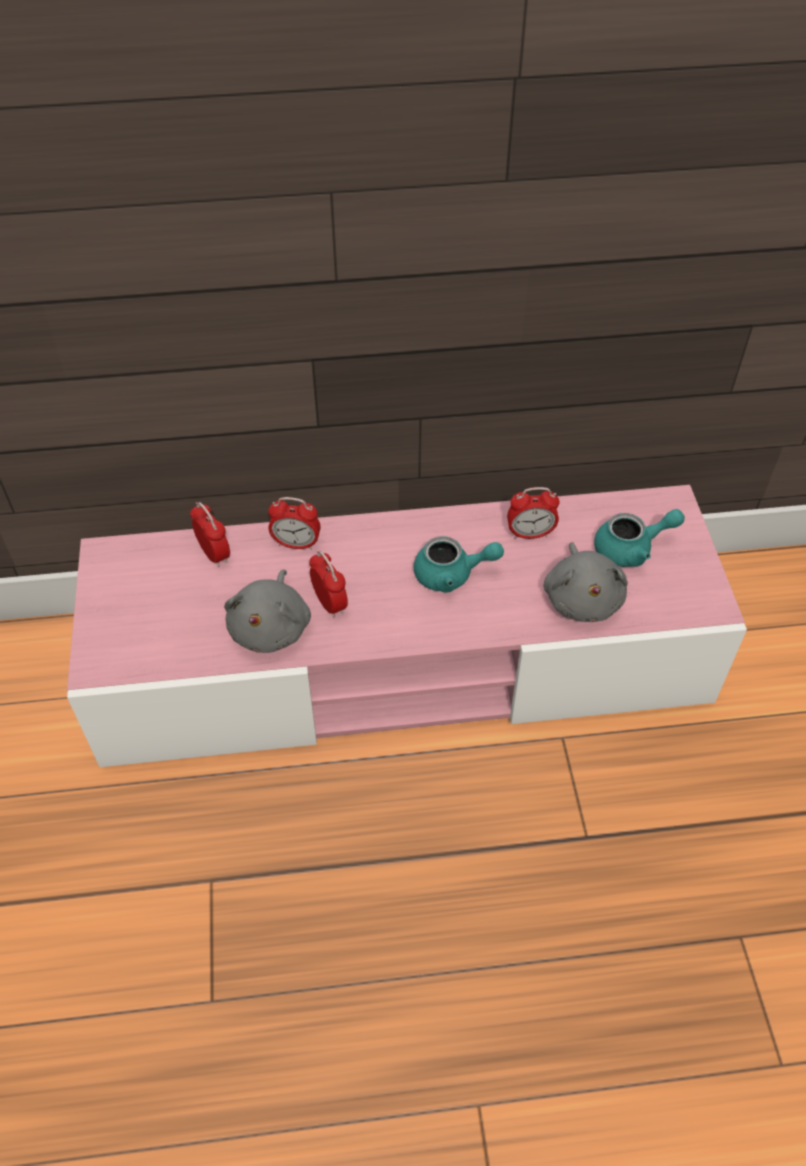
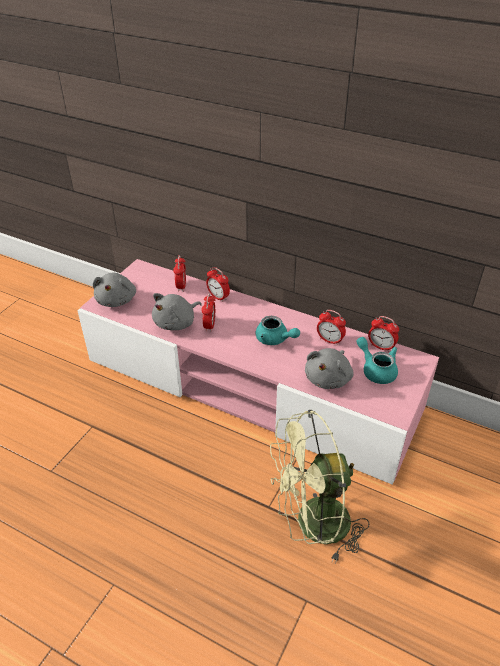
camera: 35 degrees right, 10 degrees down
turquoise teapot [594,509,685,567] -> turquoise teapot turned 150 degrees counterclockwise [357,337,398,384]
none -> grey plush toy [93,272,136,307]
none -> green fan [270,410,369,564]
none -> alarm clock [368,316,399,352]

